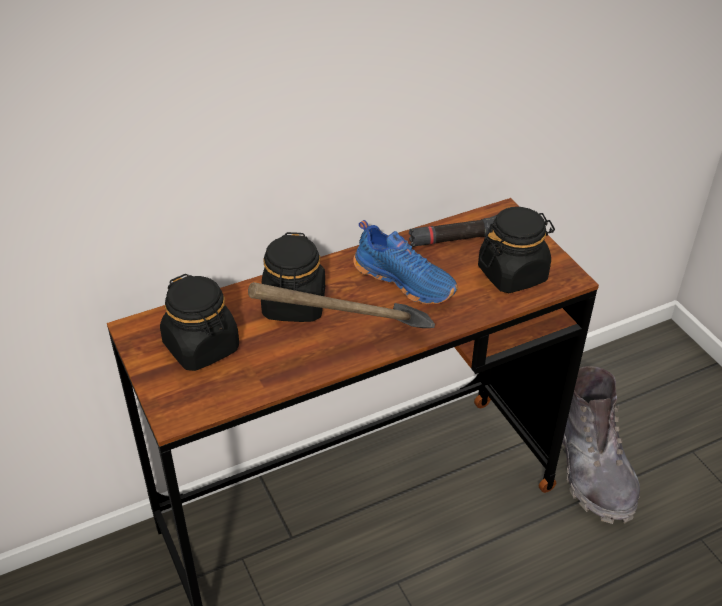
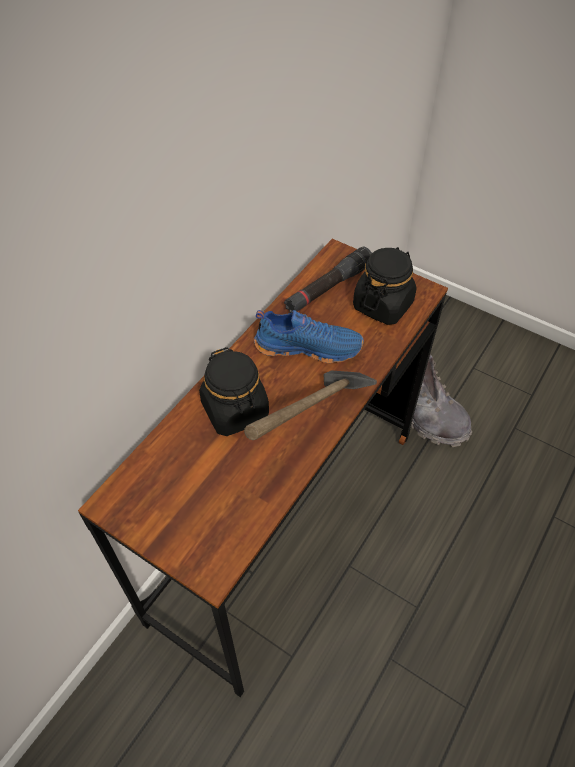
camera: 30 degrees left, 10 degrees up
black jar [160,274,239,371] -> none

